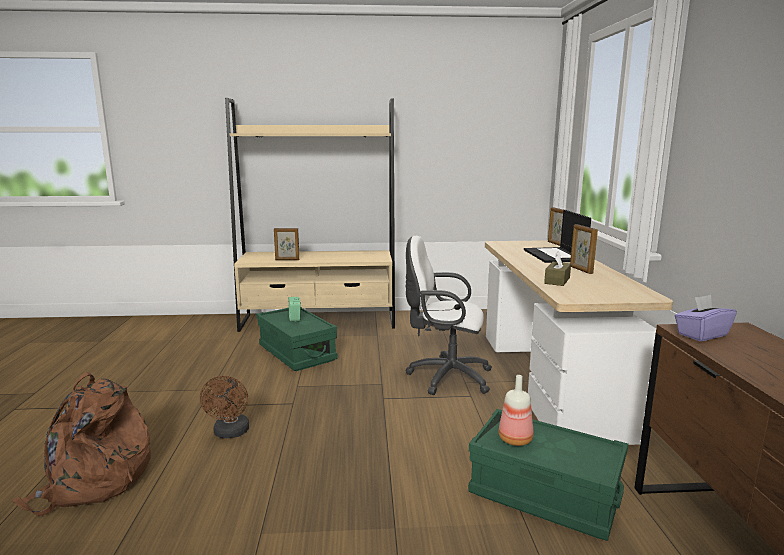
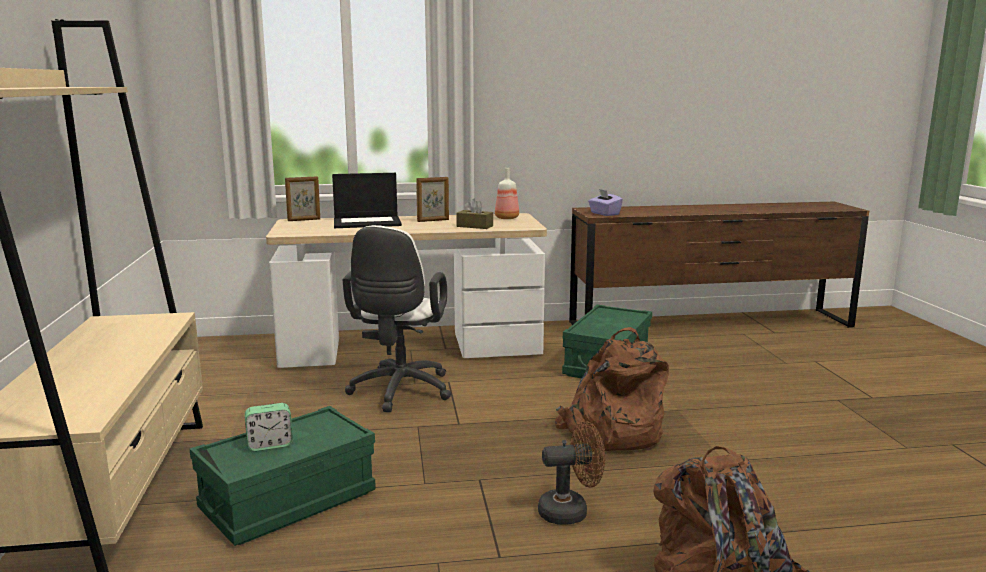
camera: 95 degrees left, 0 degrees up
picture frame [274,228,299,260] -> none
bottle [499,375,533,446] -> bottle moved to [495,168,519,219]
none -> brown backpack [555,327,669,451]

